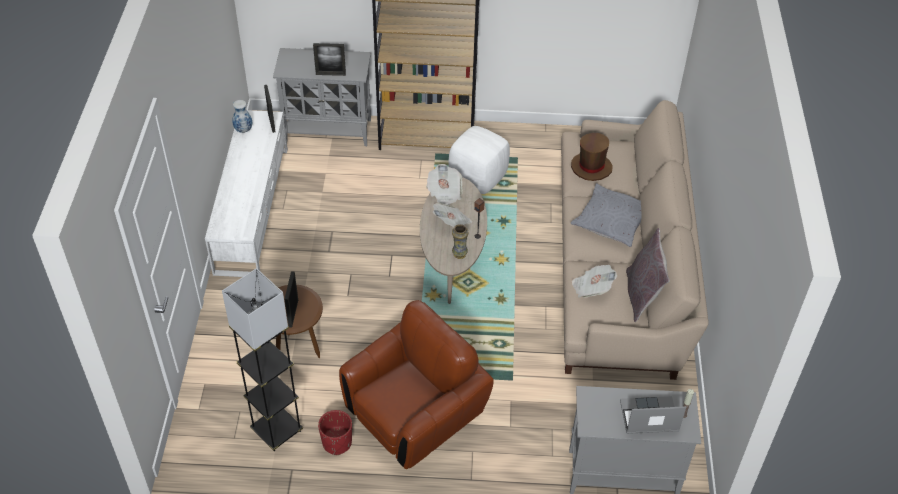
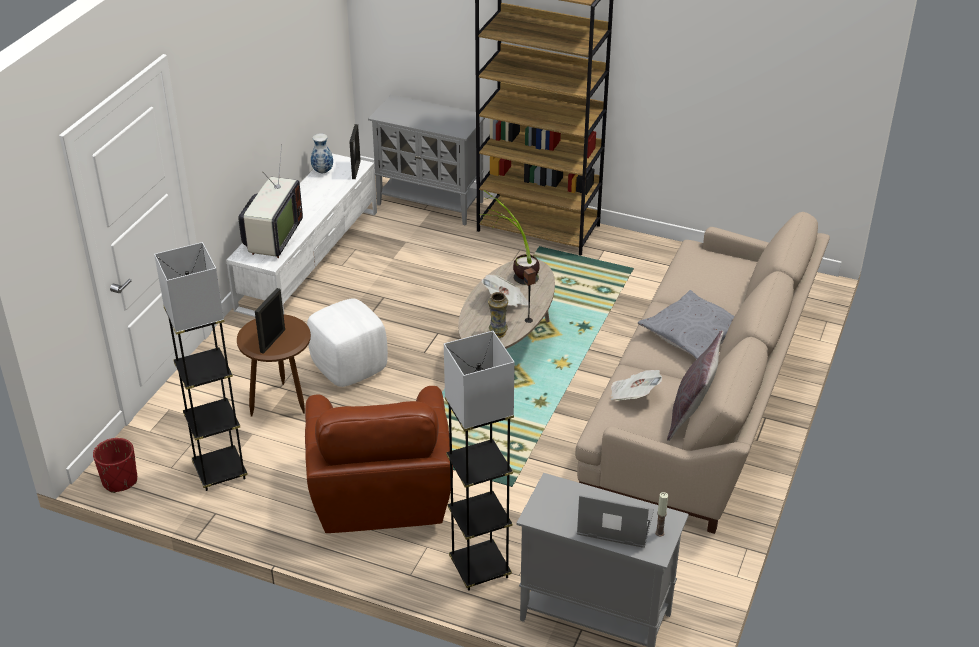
camera: 20 degrees right, 10 degrees down
picture frame [313,43,346,76] -> none
red planter [318,410,352,455] -> red planter moved to [93,438,137,493]
brown armchair [339,300,494,469] -> brown armchair turned 105 degrees clockwise [305,386,453,533]
newspaper [426,164,462,205] -> potted plant [479,190,540,285]
white ottoman [448,126,510,194] -> white ottoman moved to [307,299,388,387]
brown hat [571,133,613,181] -> none
none -> television [238,144,303,258]
none -> grey floor lamp [444,331,515,591]

